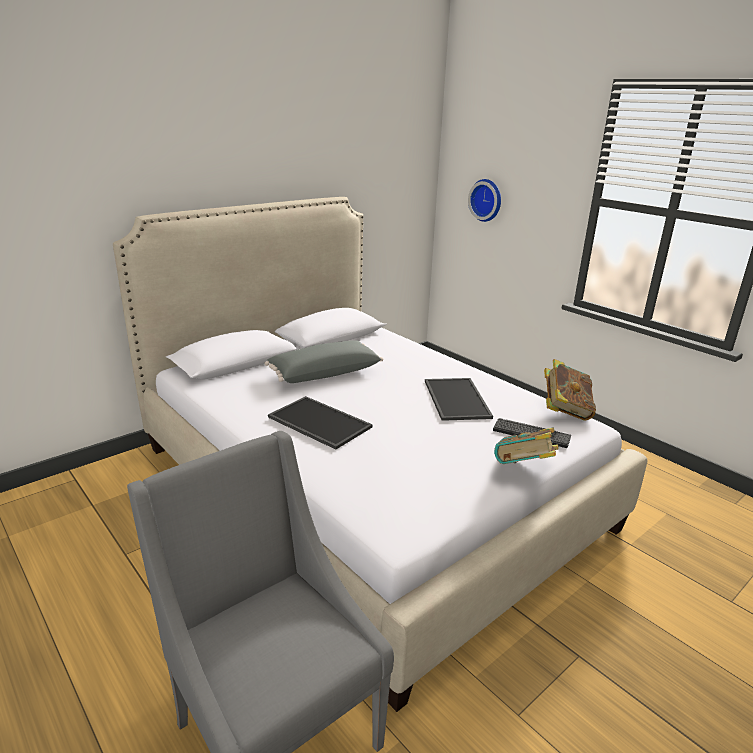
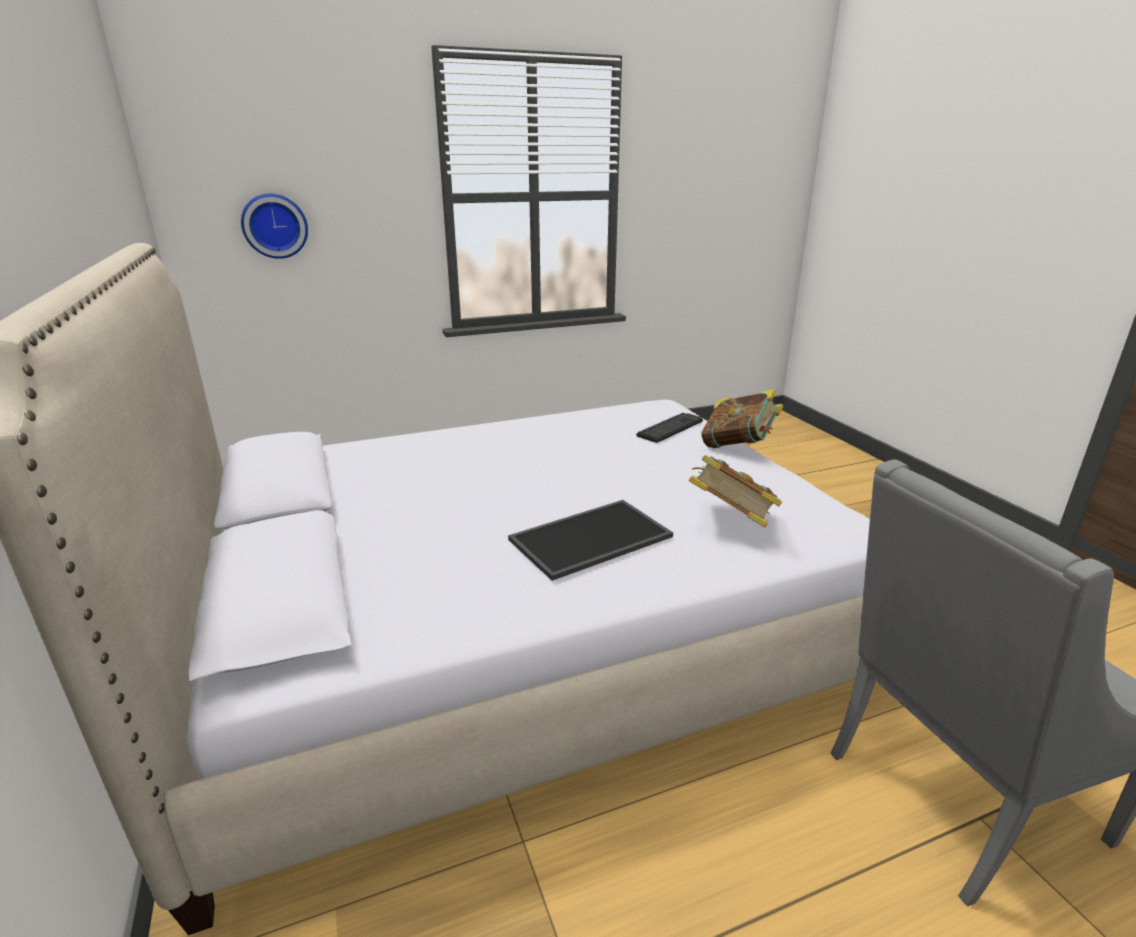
camera: 70 degrees left, 0 degrees up
grey pillow [265,340,383,383] -> none
tray [425,378,493,421] -> none
book [544,359,596,421] -> book moved to [689,455,782,528]

